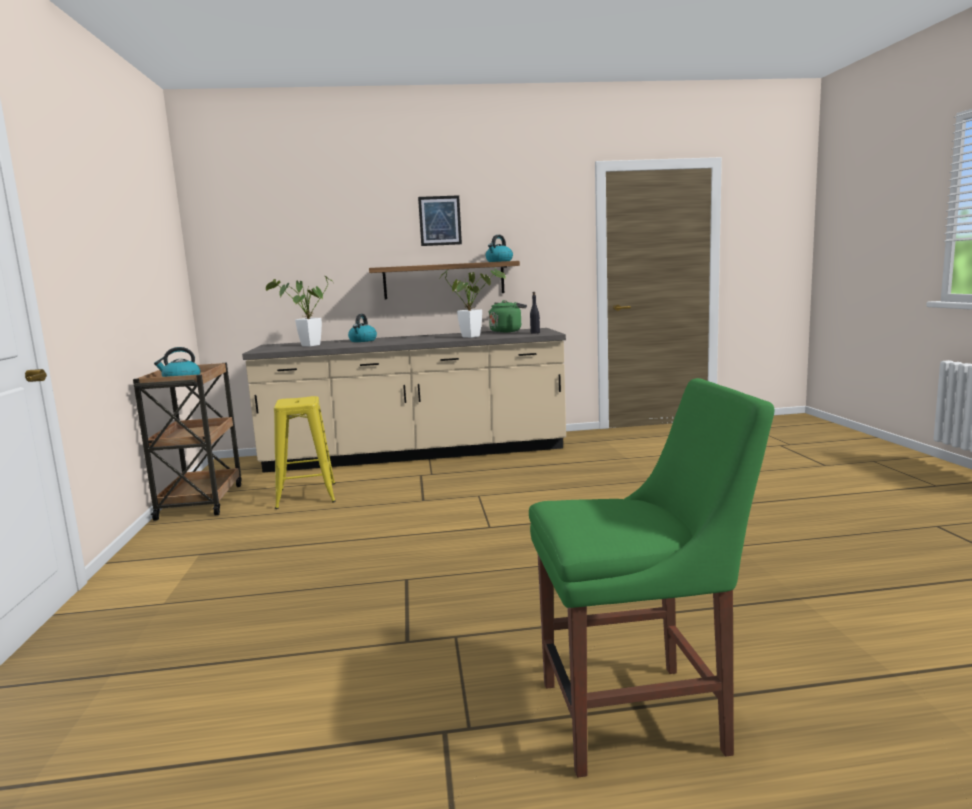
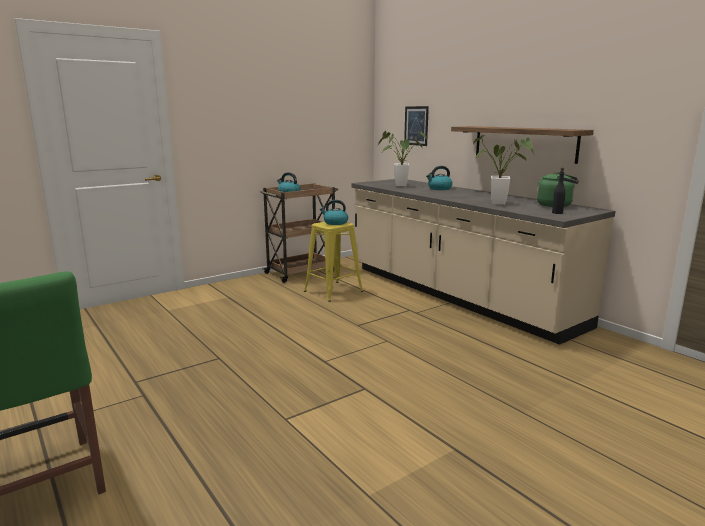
camera: 60 degrees right, 5 degrees up
picture [418,195,462,246] -> picture moved to [404,106,429,146]
kettle [485,235,513,262] -> kettle moved to [320,200,348,225]

